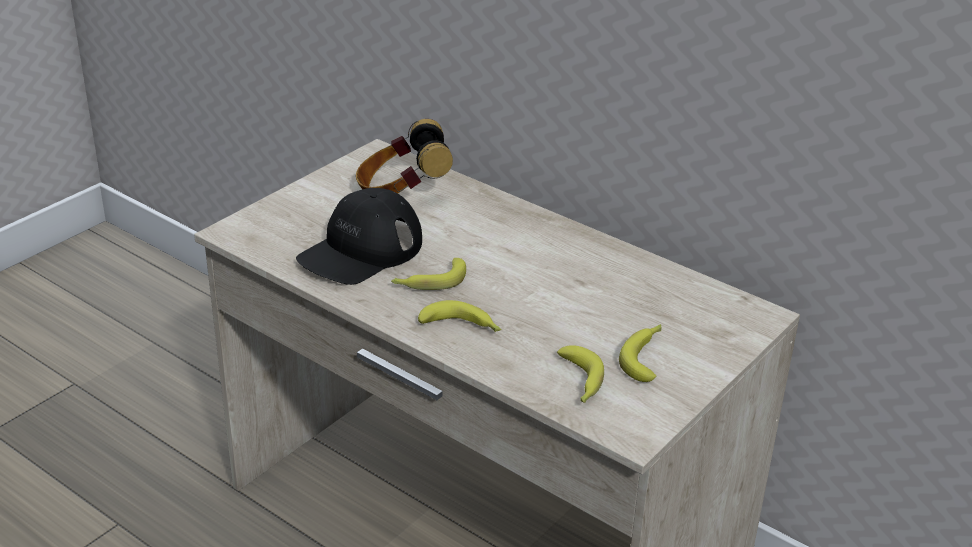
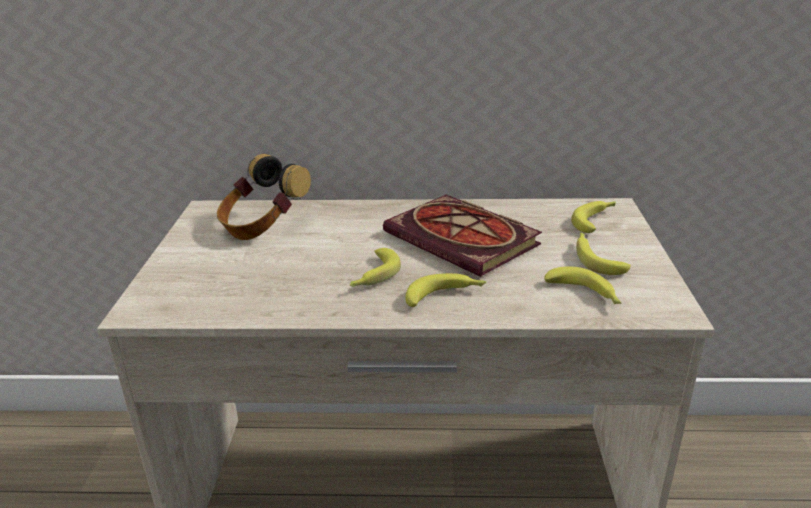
camera: 35 degrees left, 5 degrees down
black cap [296,188,422,285] -> none
none -> book [383,195,542,277]
none -> banana [571,201,616,233]

